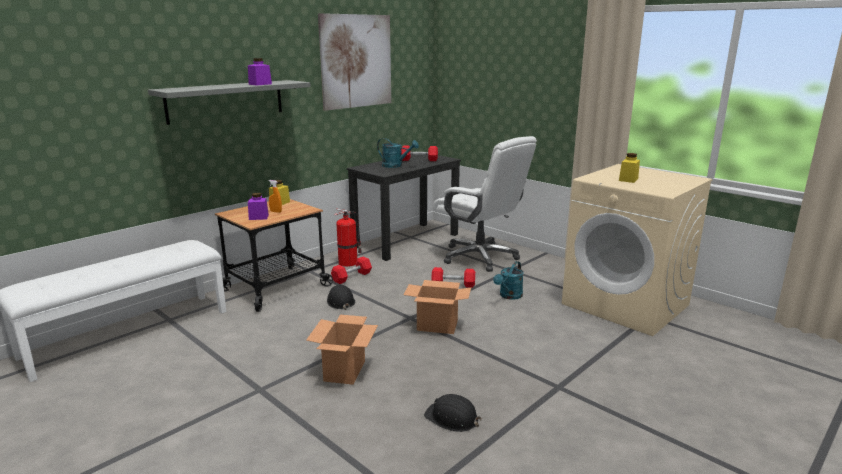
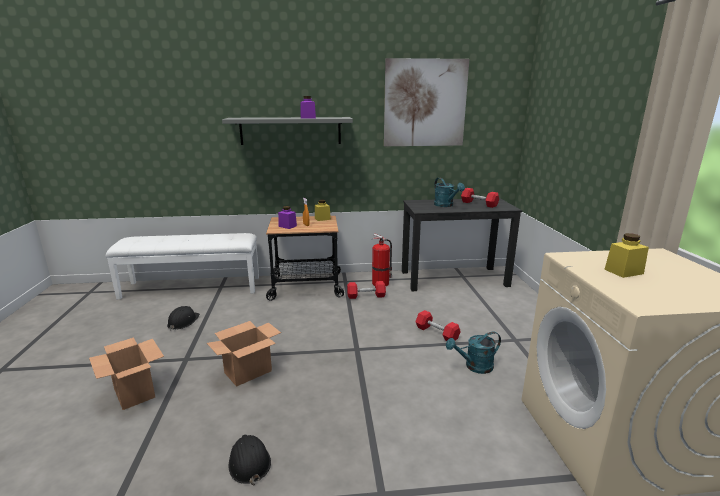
camera: 40 degrees right, 0 degrees up
black hard hat [327,285,355,310] -> black hard hat moved to [167,306,200,330]
cardboard box [404,280,471,334] -> cardboard box moved to [89,337,164,410]
white office chair [433,136,537,272] -> none

